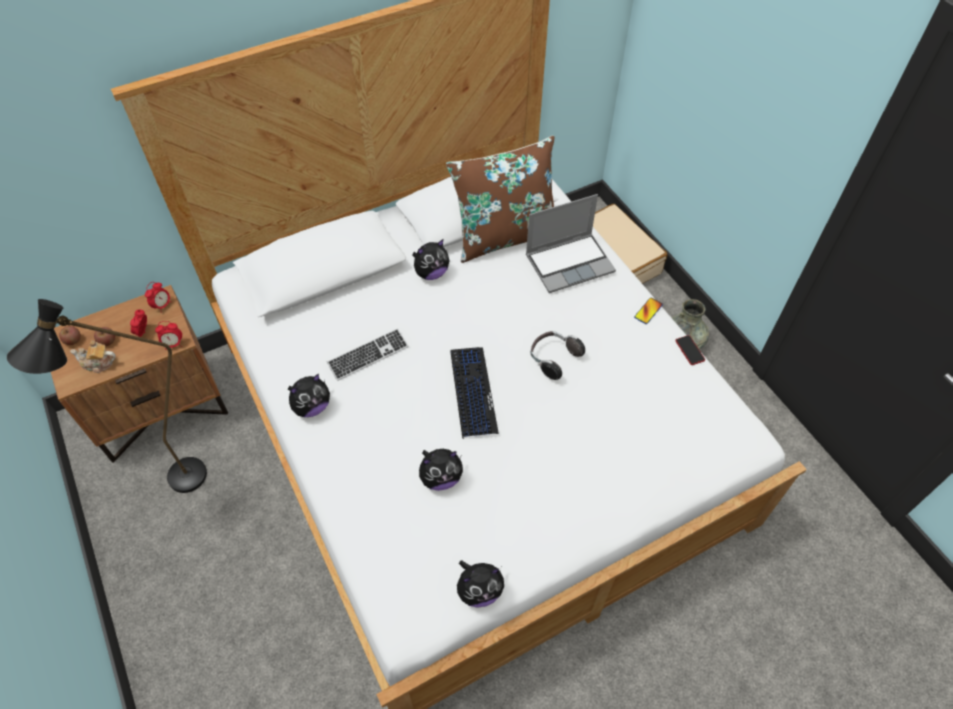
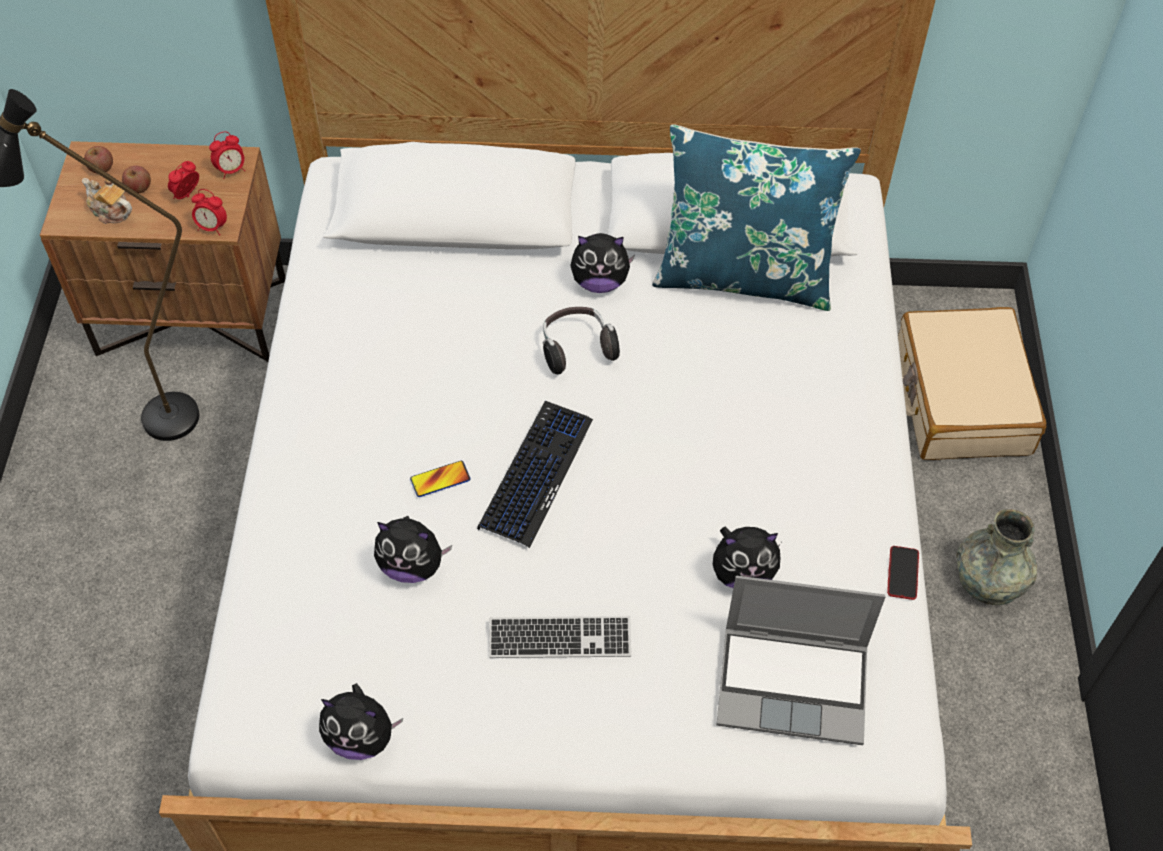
camera: 30 degrees right, 0 degrees up
plush toy [288,374,330,417] -> plush toy moved to [713,526,781,588]
keyboard [327,328,409,381] -> keyboard moved to [489,616,631,658]
brown pillow [446,136,554,263] -> blue pillow [652,124,861,311]
laptop [526,194,616,293] -> laptop moved to [717,575,886,745]
headphones [531,331,585,380] -> headphones moved to [543,307,620,374]
phone [634,297,663,324] -> phone moved to [410,461,470,497]

